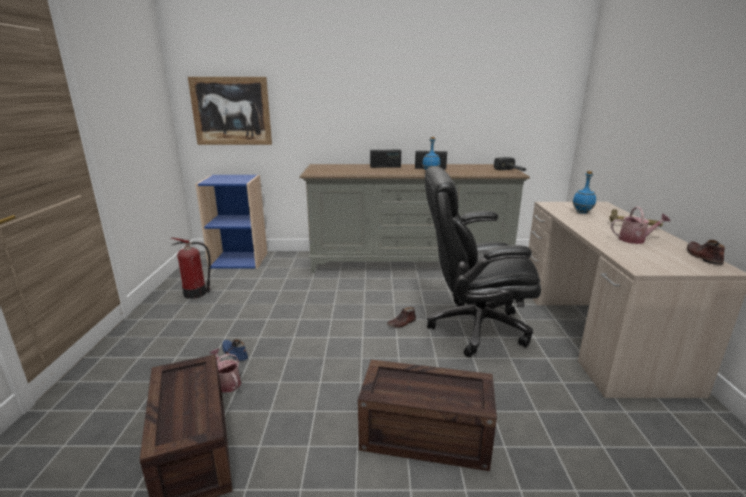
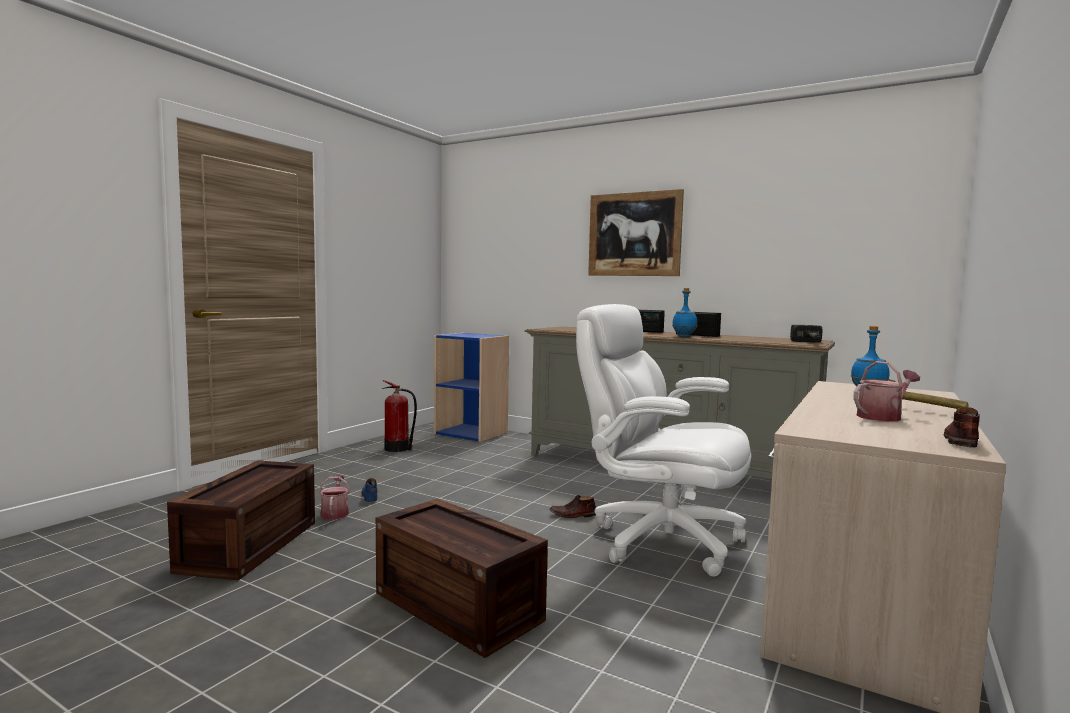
camera: 30 degrees right, 15 degrees down
picture [188,77,272,145] -> picture moved to [588,189,684,276]
black office chair [425,166,541,357] -> white office chair [576,304,751,577]
watering can [611,206,671,244] -> watering can turned 60 degrees counterclockwise [854,361,920,422]

